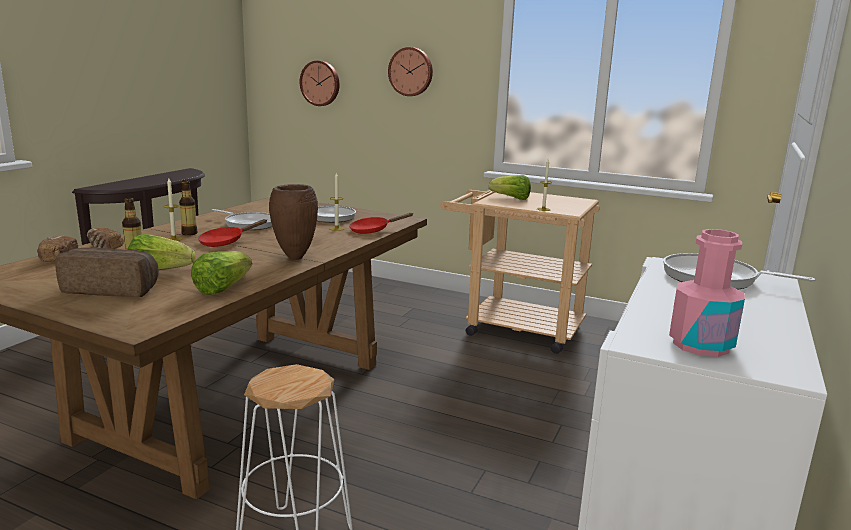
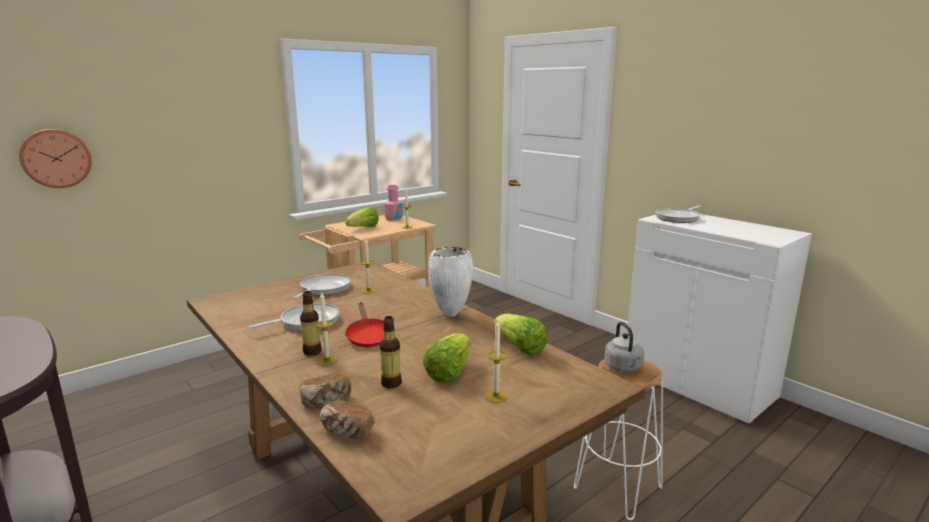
camera: 65 degrees left, 0 degrees up
bread [55,248,159,297] -> candle [485,320,507,403]
brown vase [269,184,318,260] -> white vase [428,247,473,317]
red frying pan [349,213,414,234] -> none
wall clock [388,47,433,96] -> none
pink bottle [669,229,745,357] -> pink bottle moved to [384,185,403,221]
none -> grey kettle [604,322,644,372]

